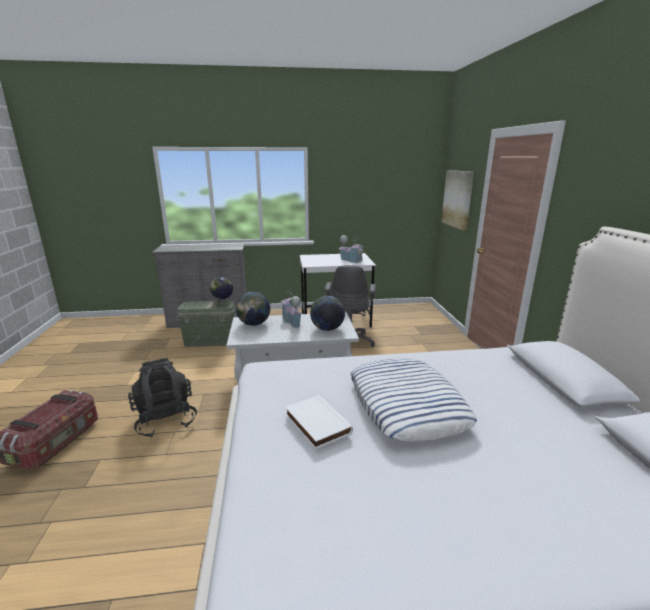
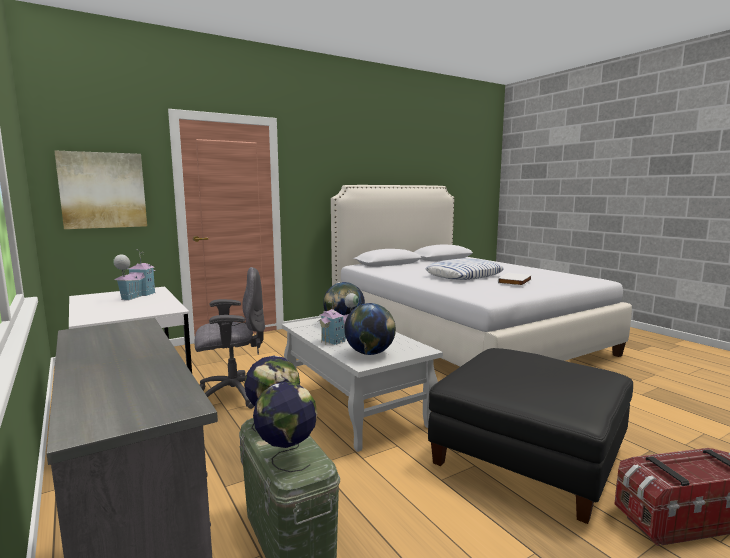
camera: 115 degrees left, 10 degrees down
black backpack [128,358,197,437] -> black ottoman [428,348,633,524]
none -> globe [253,381,317,472]

